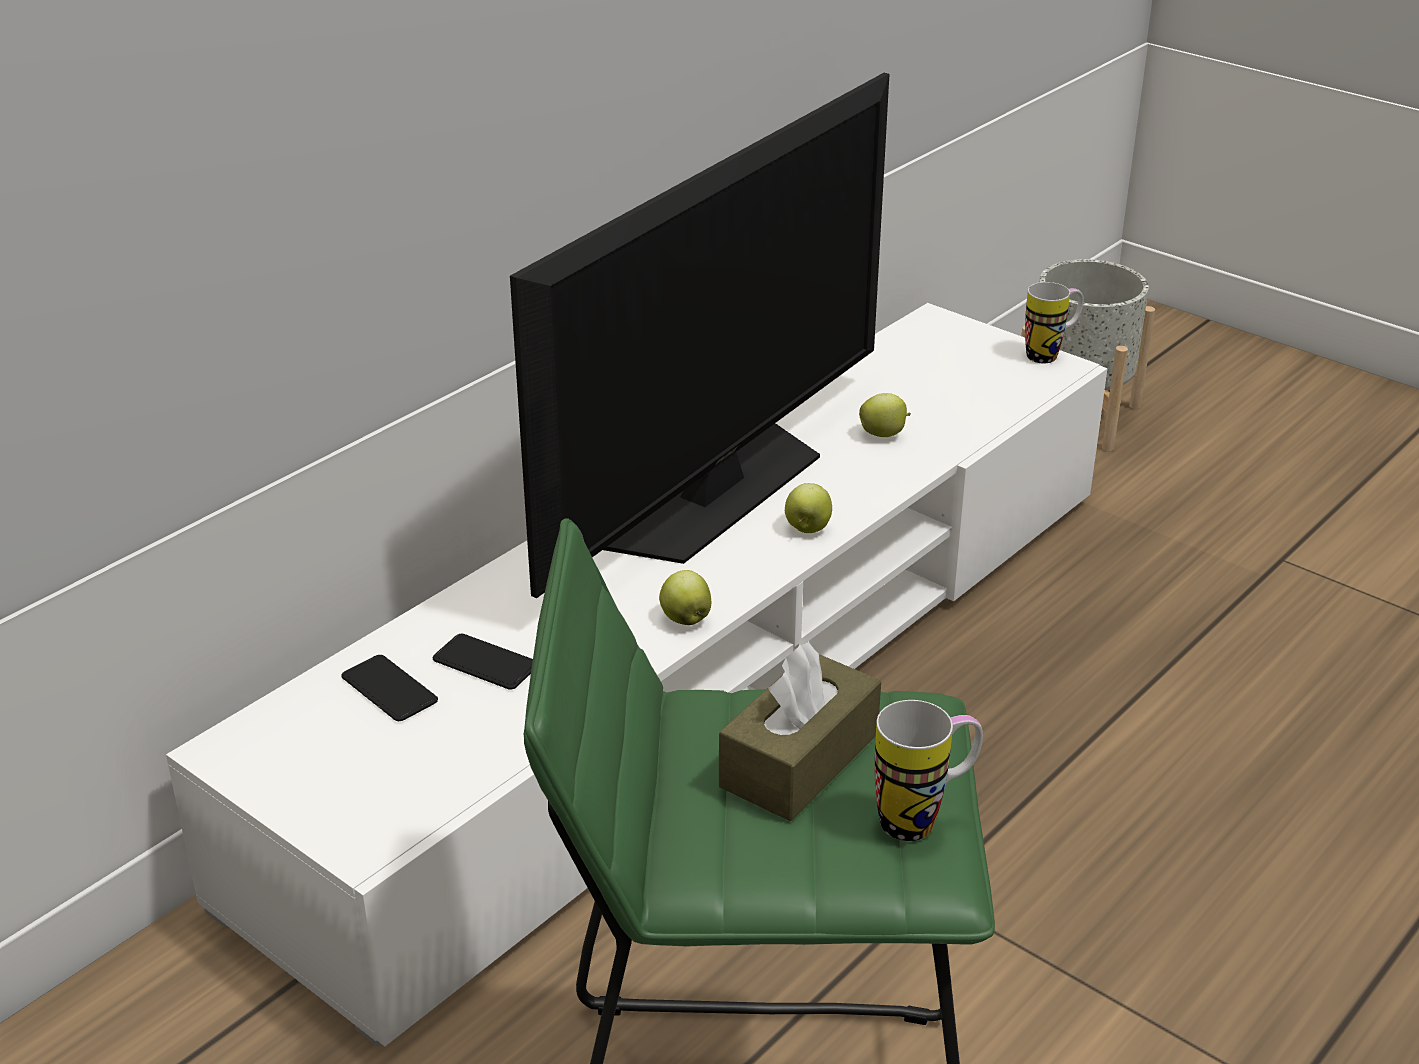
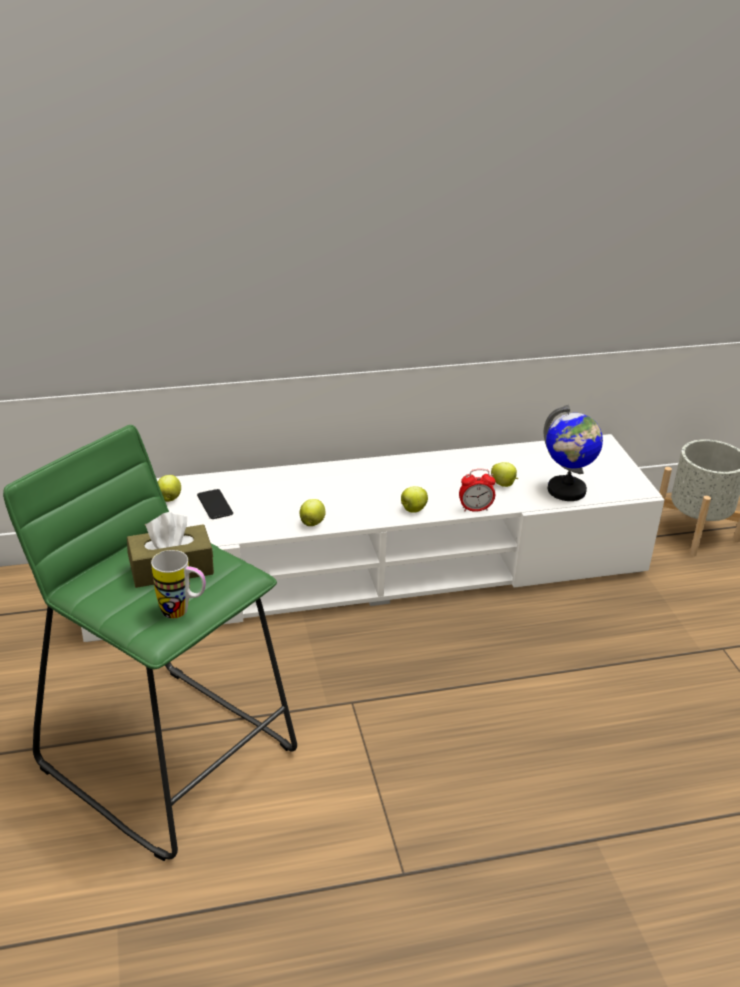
camera: 35 degrees right, 0 degrees up
phone [341,655,438,721] -> apple [158,475,181,502]
television [510,73,889,598] -> none
mug [1025,282,1084,363] -> none
none -> alarm clock [459,469,496,512]
none -> globe [544,405,603,501]

